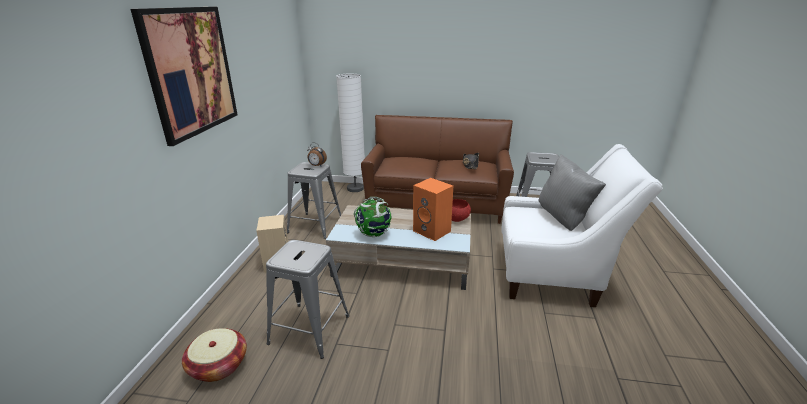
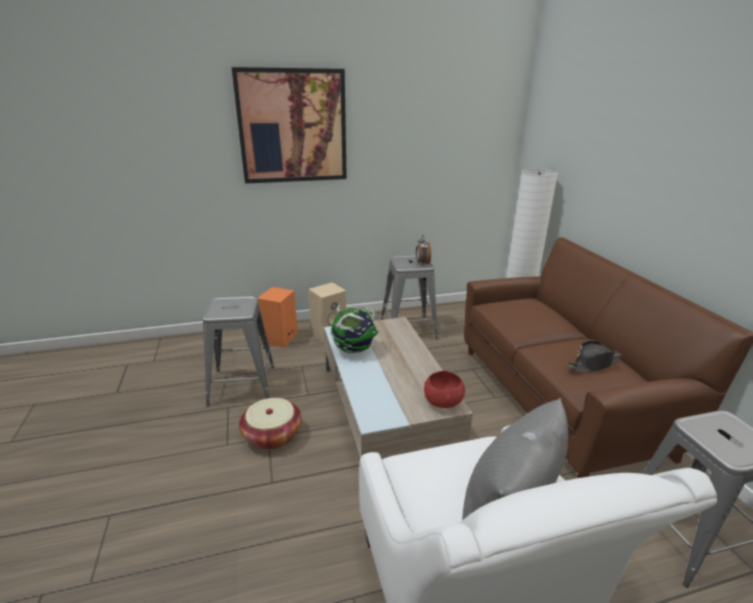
camera: 65 degrees right, 0 degrees up
basket [182,328,247,382] -> basket moved to [239,398,302,450]
orange speaker [413,178,453,241] -> orange speaker moved to [258,287,298,348]

